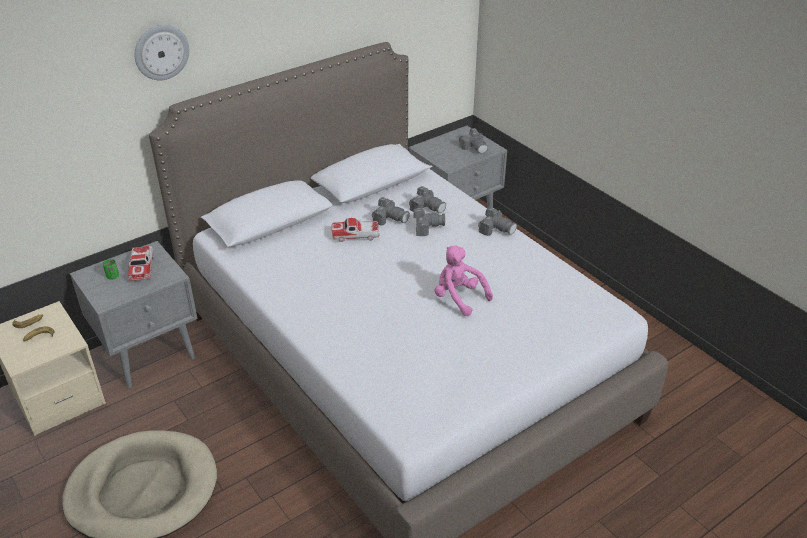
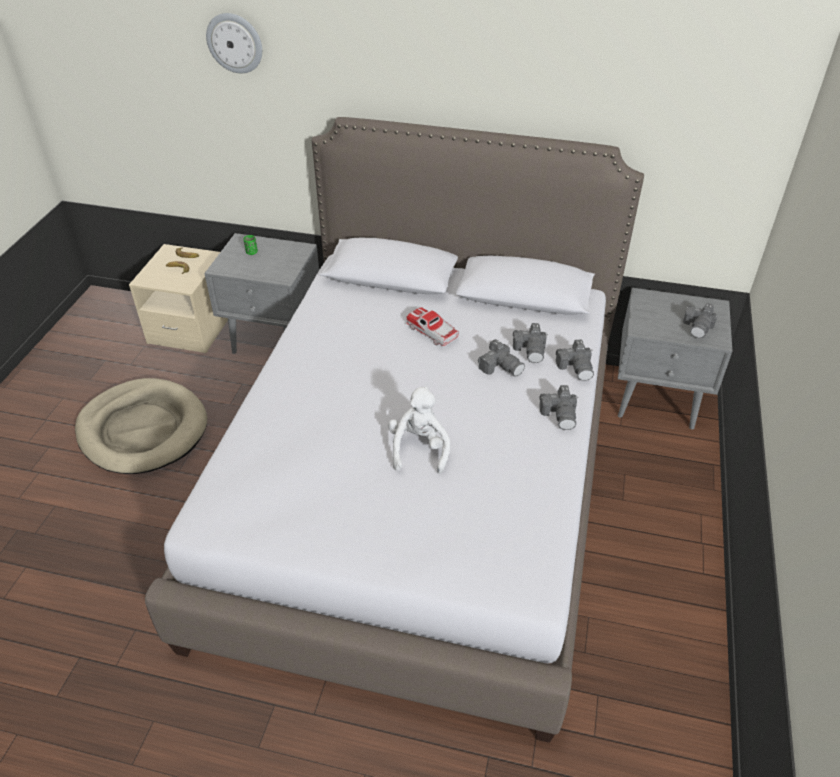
camera: 50 degrees right, 5 degrees up
toy car [128,246,154,281] -> none
wall clock [134,25,189,80] -> wall clock moved to [206,13,262,73]
camera [372,197,410,225] -> camera moved to [556,339,594,381]
pink plush toy [434,246,493,316] -> white plush toy [388,387,450,474]

